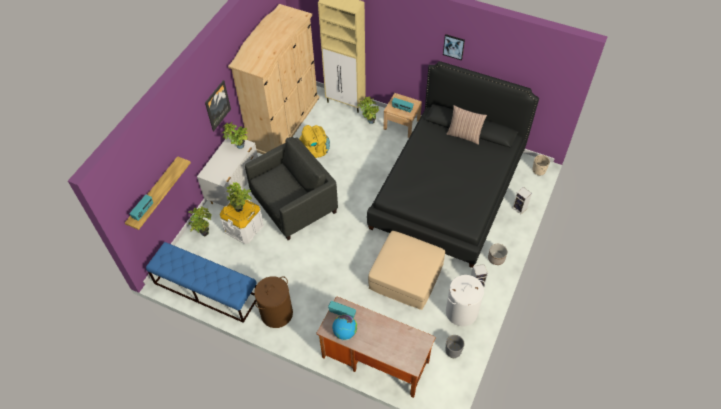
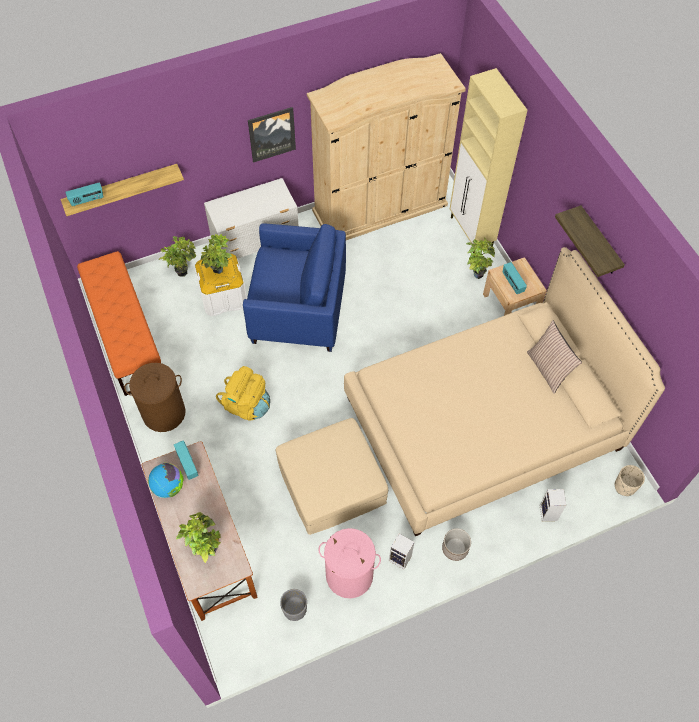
camera: 40 degrees right, 5 degrees up
blue bench [146,242,256,323] -> orange bench [77,251,161,396]
potted plant [221,122,248,149] -> potted plant moved to [176,512,221,563]
grey armchair [245,137,338,240] -> blue armchair [243,224,346,352]
yellow backpack [299,125,330,158] -> yellow backpack moved to [216,366,270,421]
black bed [367,61,539,268] -> beige bed [344,247,665,536]
picture [443,34,465,61] -> shelf [555,205,625,277]
white laundry basket [446,275,486,326] -> pink laundry basket [319,528,381,598]

